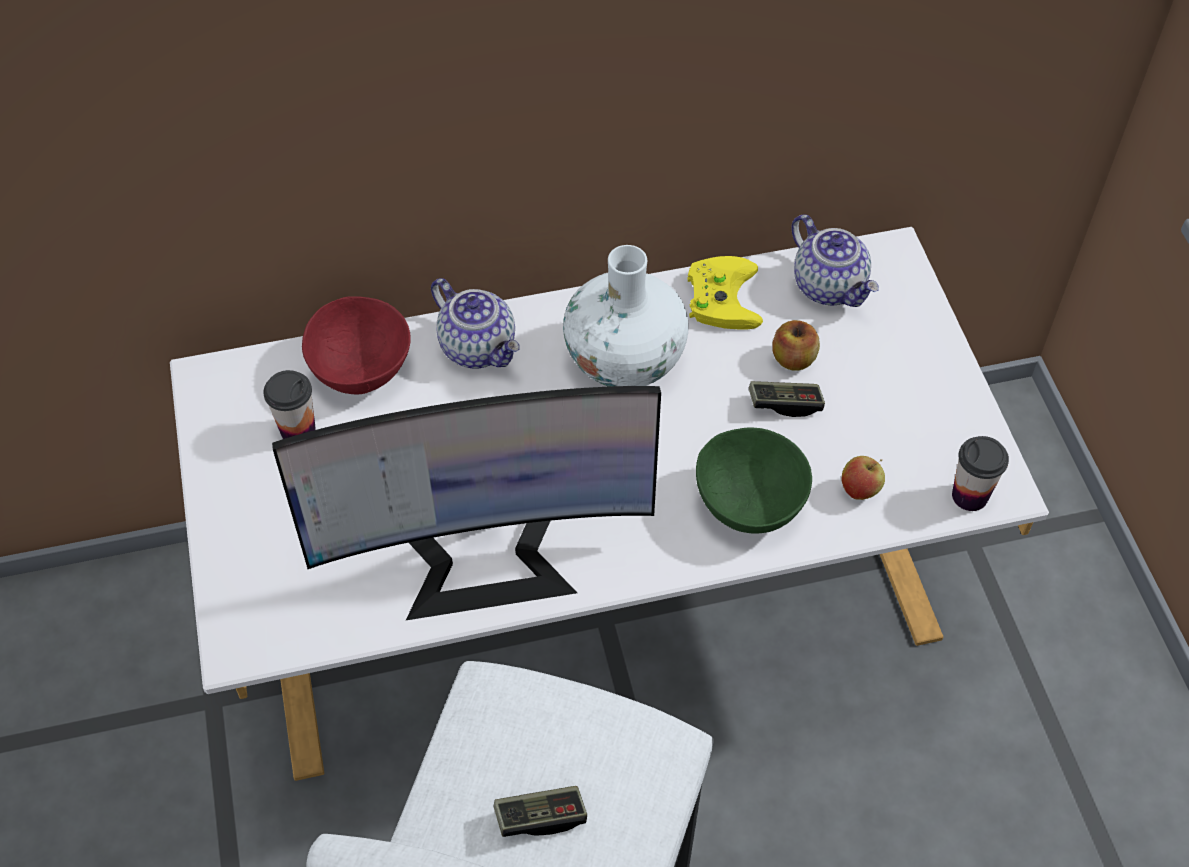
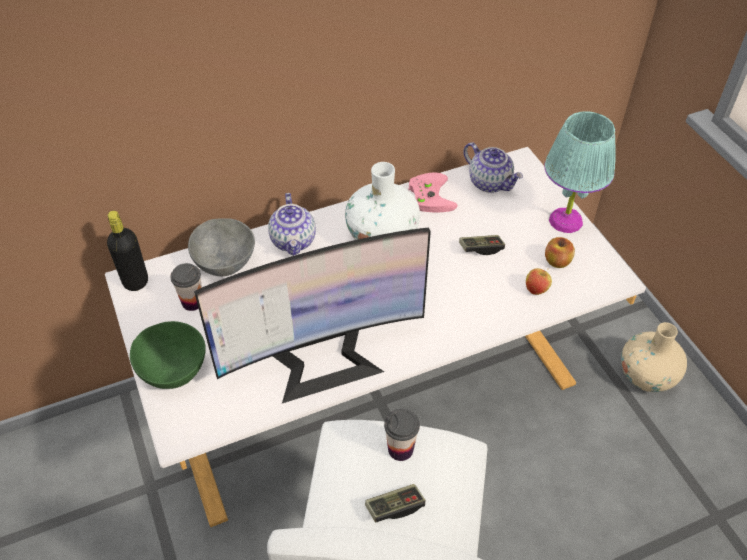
camera: 10 degrees left, 5 degrees down
red bowl [302,296,411,394] -> grey bowl [188,218,255,276]
teapot [431,278,520,368] -> teapot turned 45 degrees clockwise [268,193,316,256]
yellow game controller [687,256,763,330] -> pink game controller [408,172,457,213]
green bowl [696,427,812,534] -> green bowl moved to [130,321,206,389]
apple [772,320,820,371] -> apple moved to [545,237,575,268]
cup [952,436,1009,511] -> cup moved to [384,409,420,461]
none -> black bottle [107,211,148,291]
none -> turquoise table lamp [544,111,616,233]
none -> beige vase [621,322,687,392]

